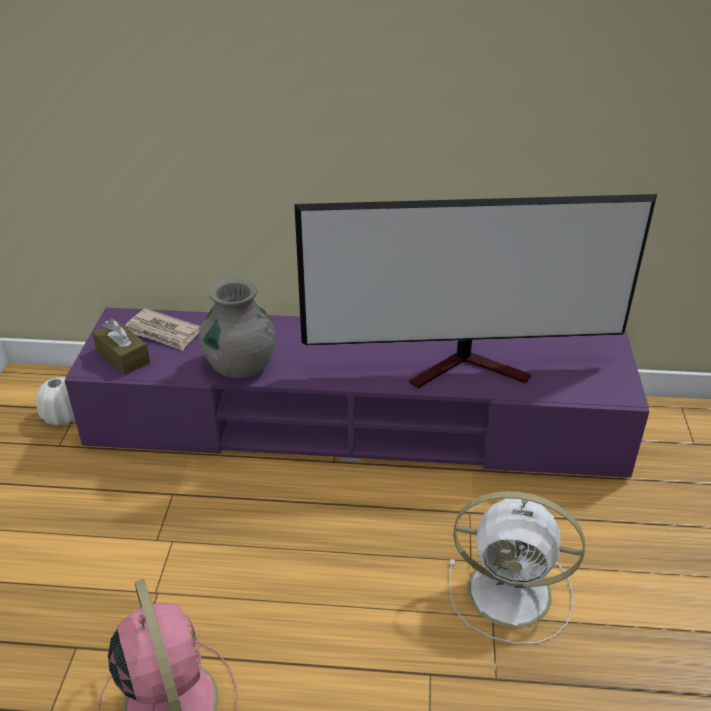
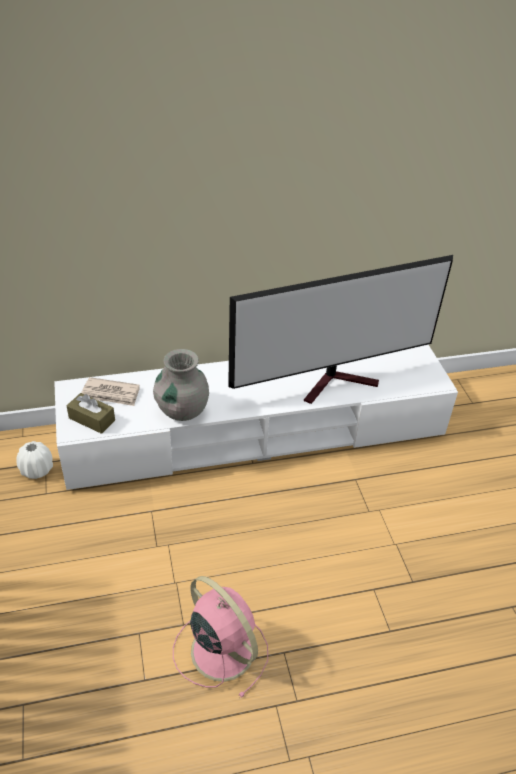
camera: 20 degrees left, 5 degrees up
purple tv stand [64,308,650,478] -> white tv stand [54,345,458,490]
white fan [449,491,585,644] -> none

